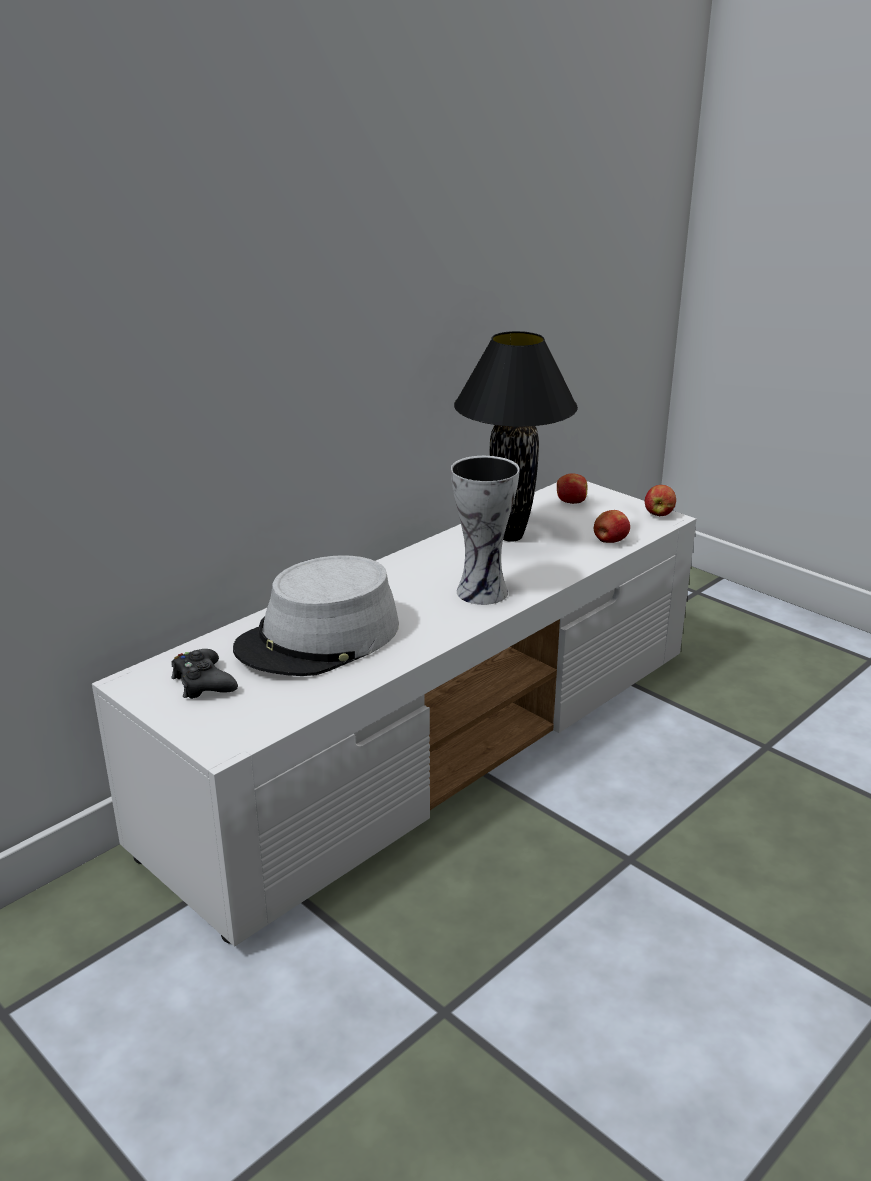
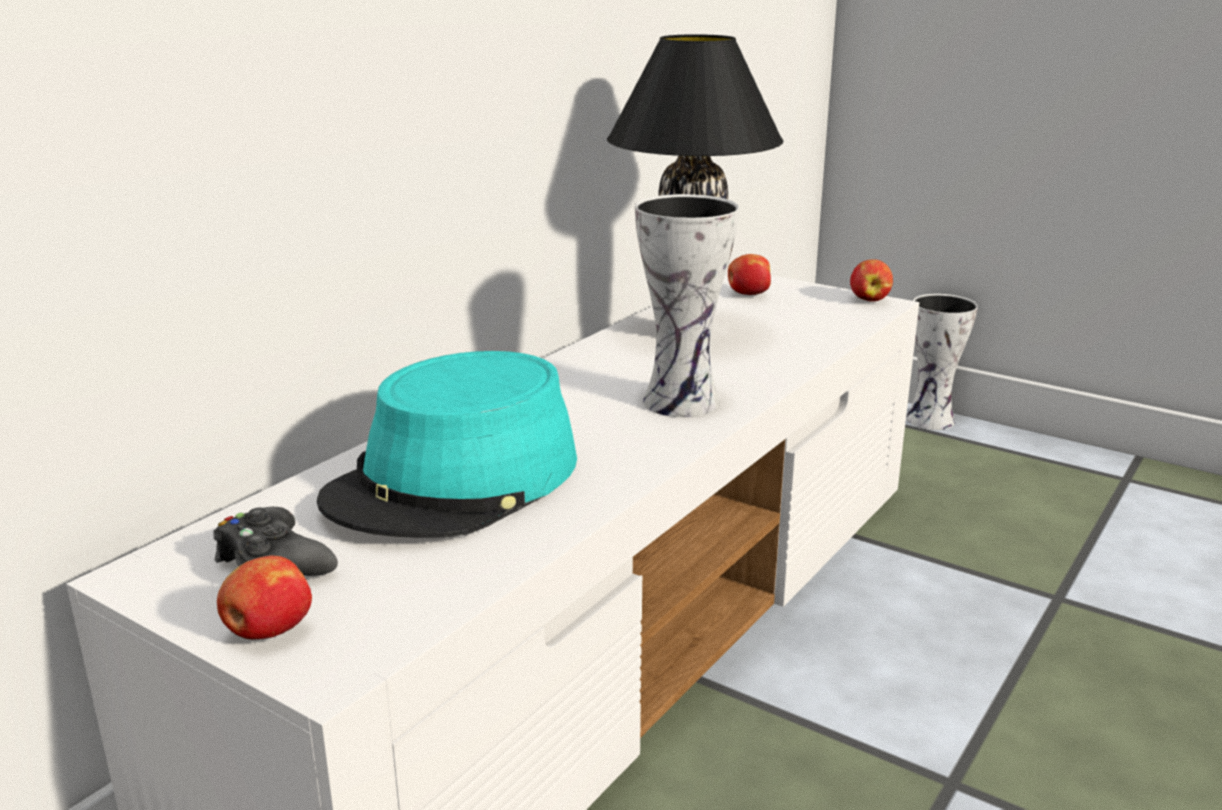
camera: 10 degrees left, 5 degrees down
grey hat [233,555,399,676] -> turquoise hat [317,351,577,538]
apple [594,510,630,543] -> apple moved to [217,556,312,640]
none -> vase [906,294,978,430]

